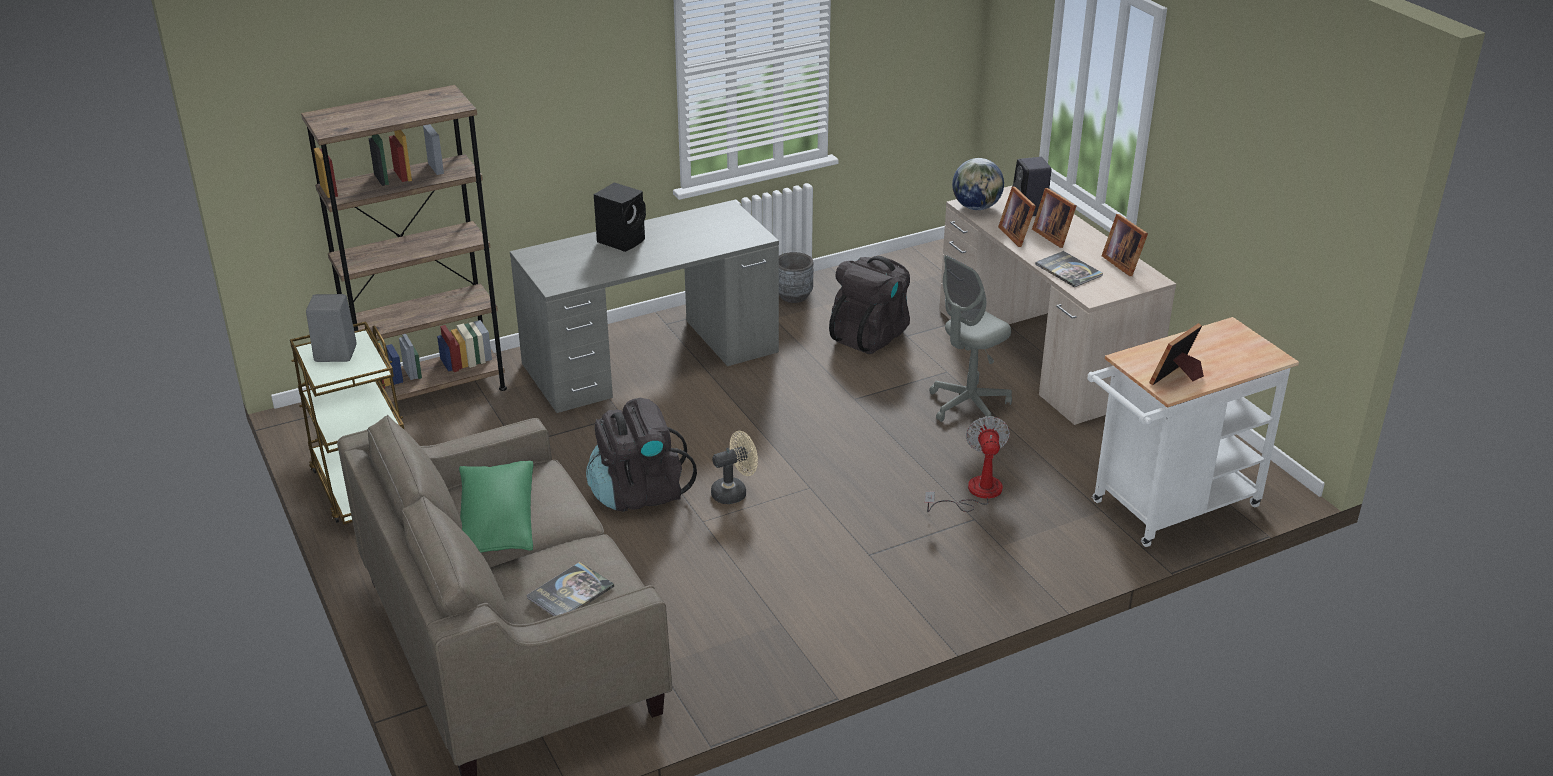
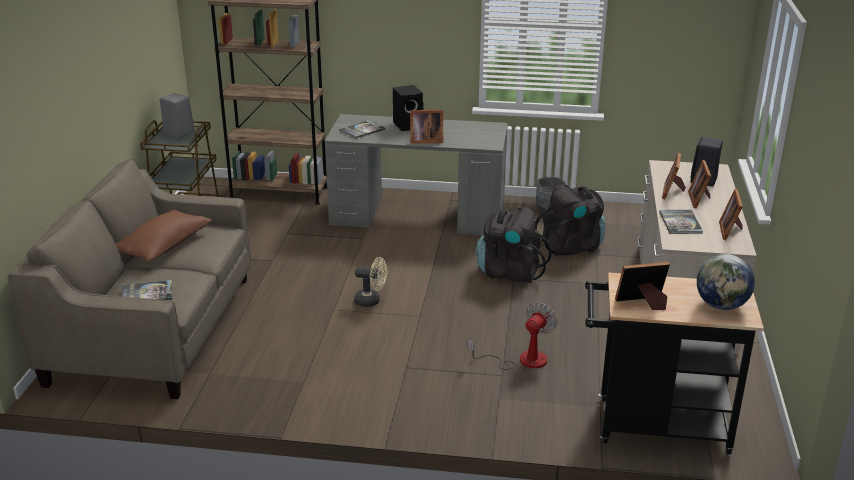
camera: 35 degrees right, 5 degrees down
green pillow [459,461,533,553] -> brown pillow [116,209,212,262]
black backpack [586,398,697,512] -> black backpack moved to [476,207,551,283]
grey office chair [929,255,1012,422] -> none
globe [952,158,1004,210] -> globe moved to [697,254,755,310]
white cart [1088,317,1299,547] -> black cart [585,272,764,455]
none -> book [339,120,386,138]
none -> picture frame [410,110,443,143]

